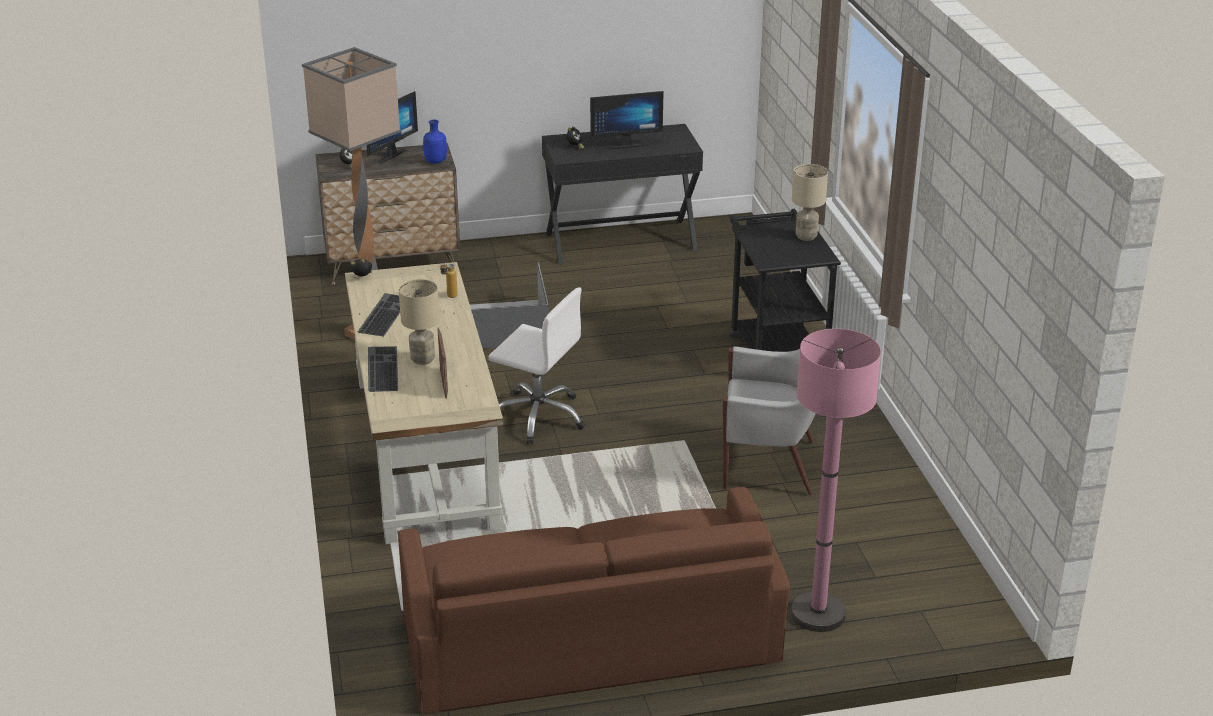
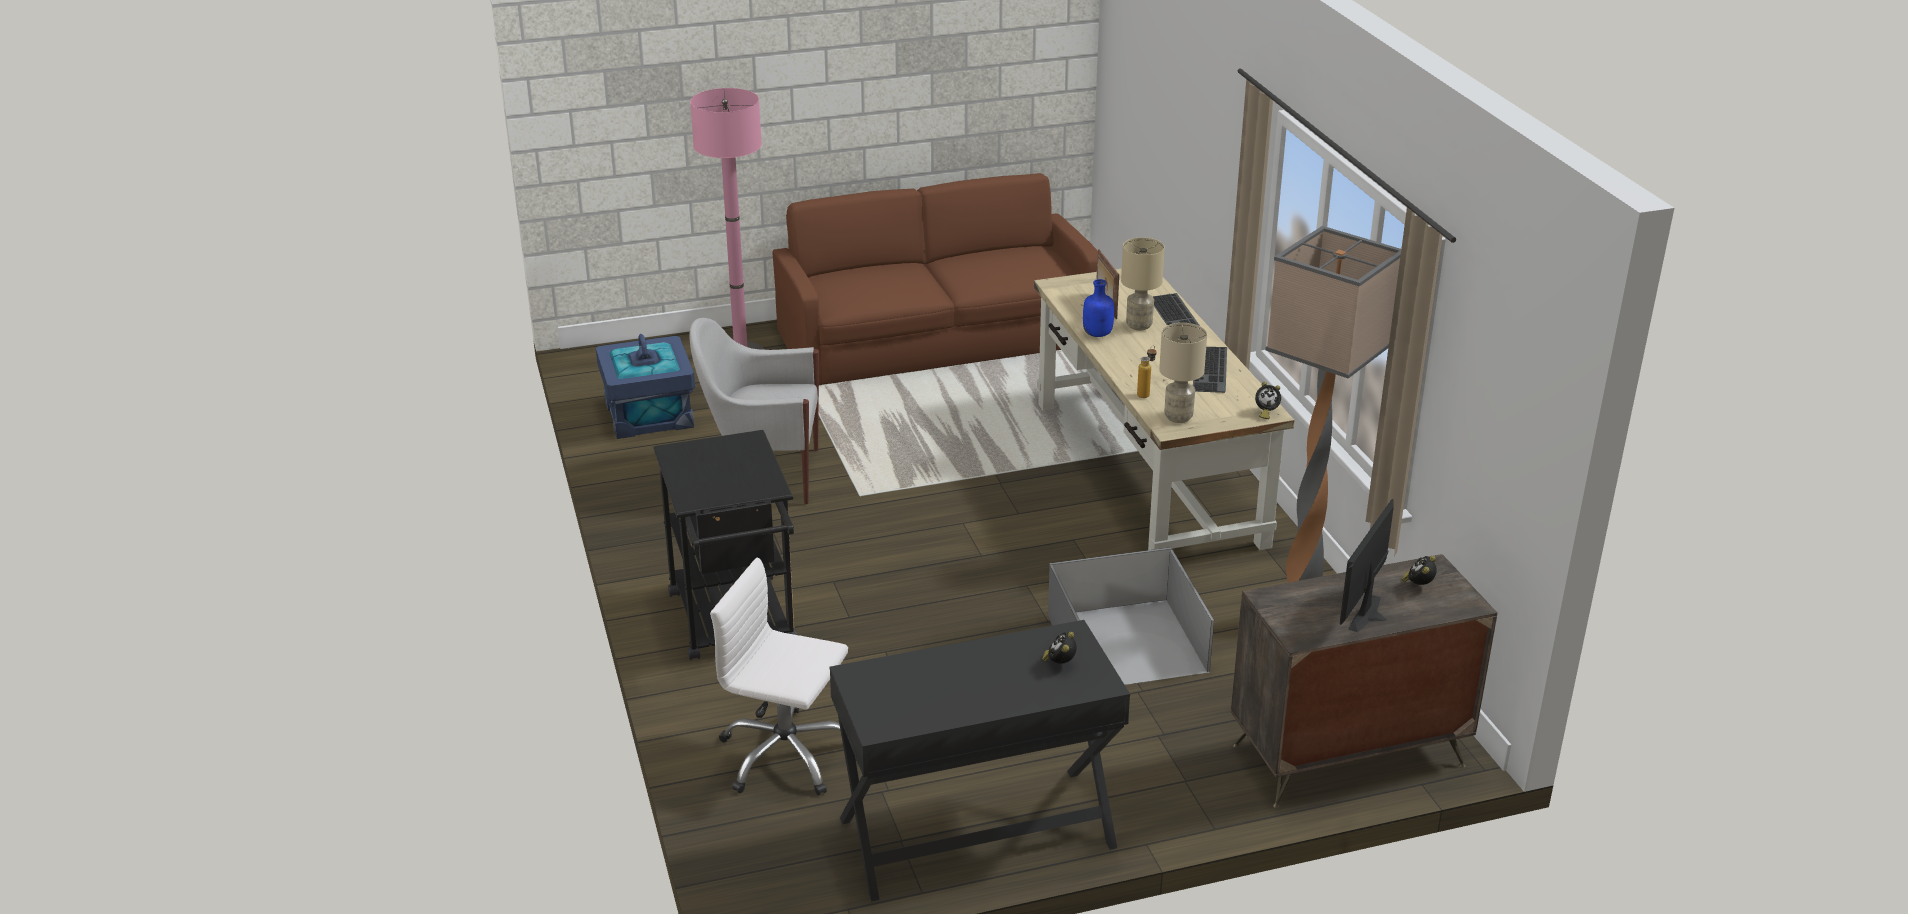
camera: 175 degrees right, 0 degrees up
blue bottle [423,120,447,164] -> blue bottle moved to [1083,279,1114,337]
white office chair [489,287,585,444] -> white office chair moved to [710,558,848,796]
monitor [590,91,663,149] -> none
beige table lamp [792,164,828,241] -> beige table lamp moved to [1159,323,1207,423]
none -> blue storage box [596,334,695,439]

